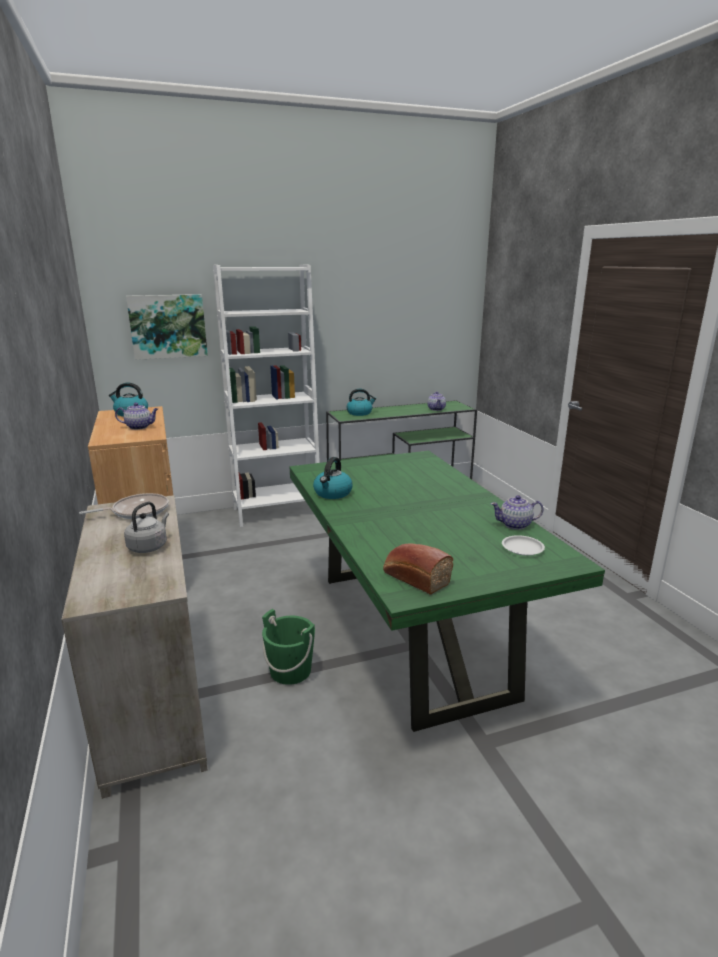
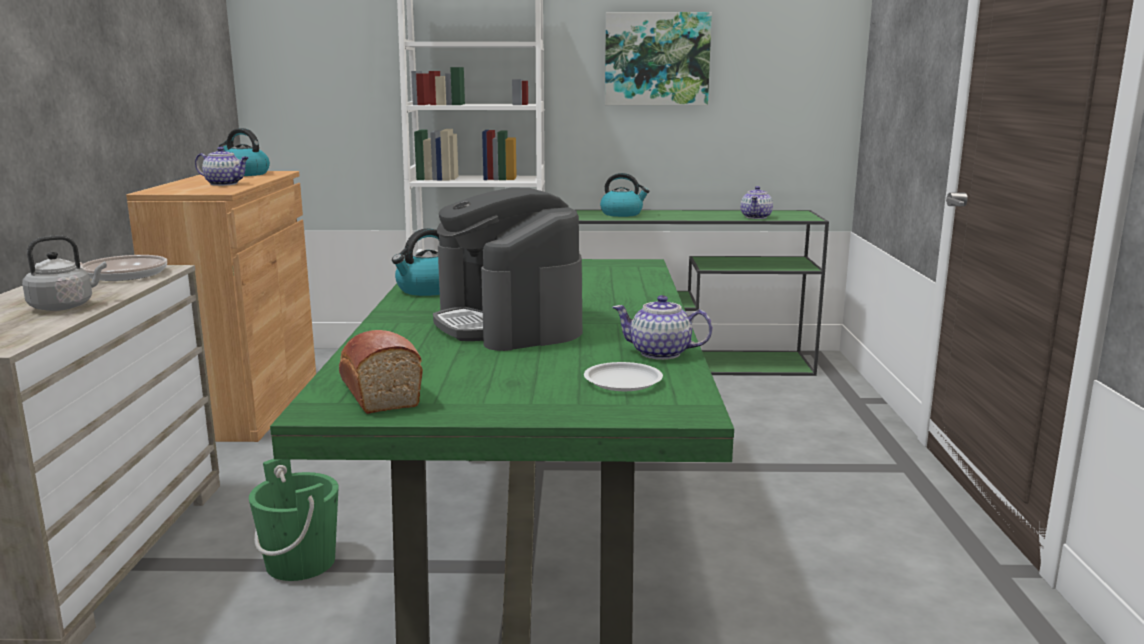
camera: 20 degrees right, 5 degrees down
picture [126,294,208,360] -> picture moved to [605,12,712,105]
none -> coffee machine [433,187,582,351]

